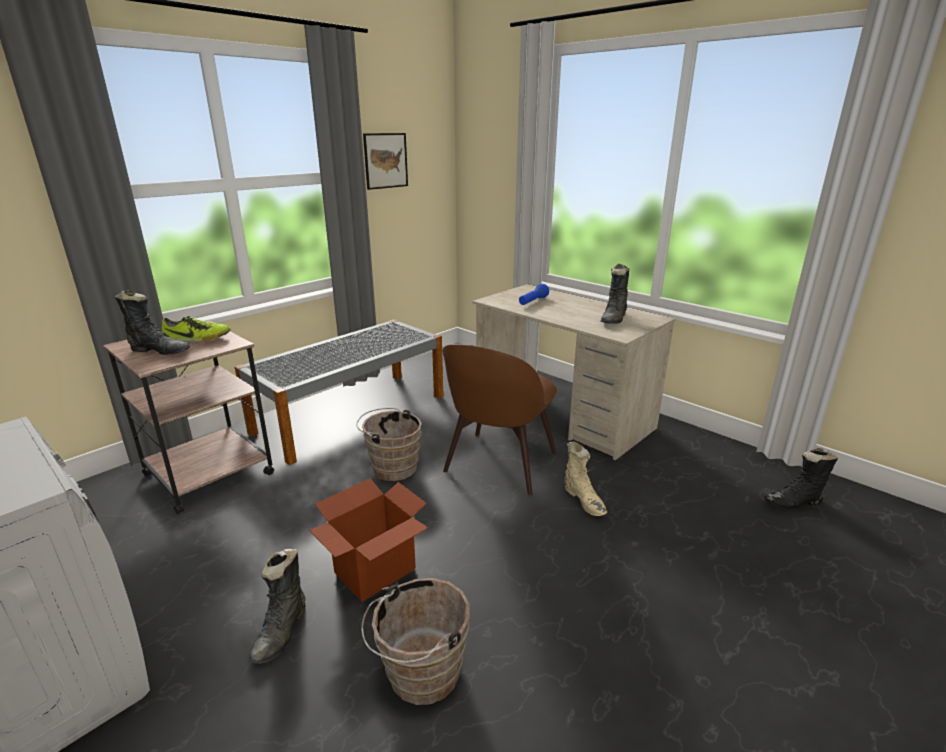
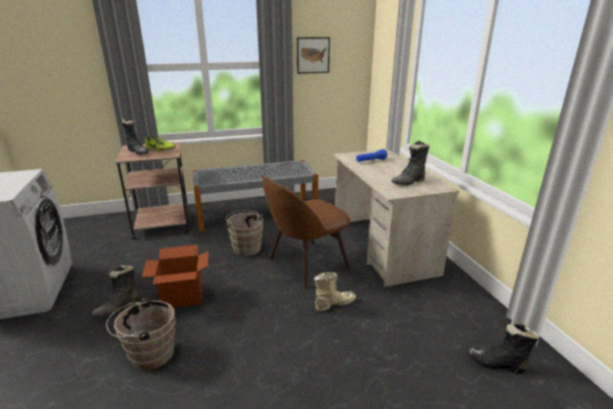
camera: 30 degrees right, 0 degrees up
beige boot [564,441,607,516] -> beige boot turned 120 degrees counterclockwise [314,272,356,311]

